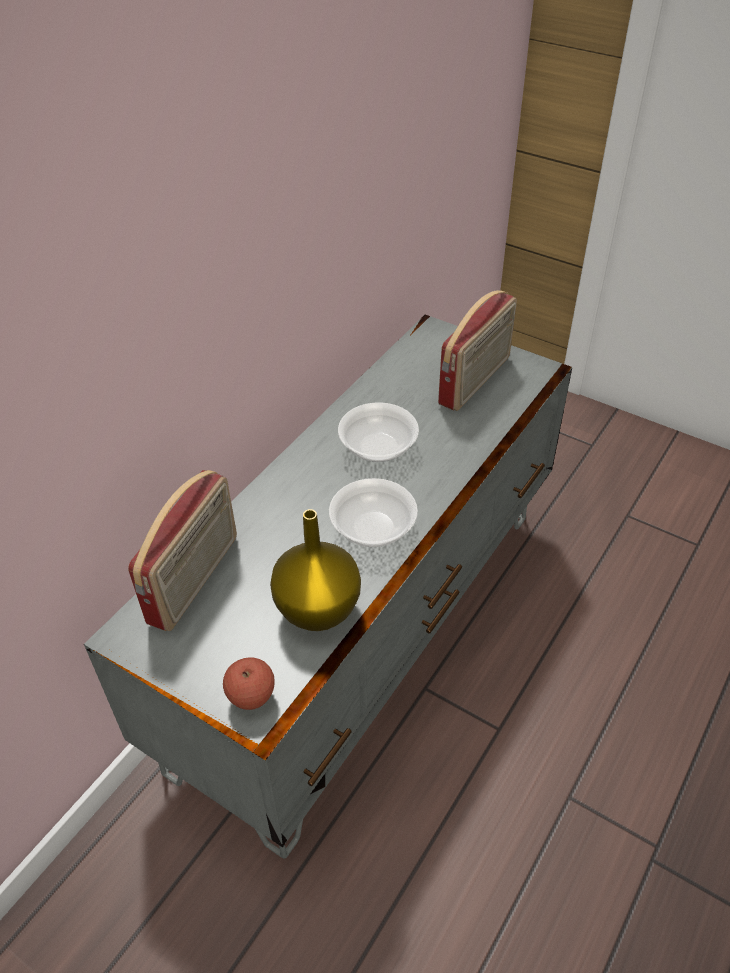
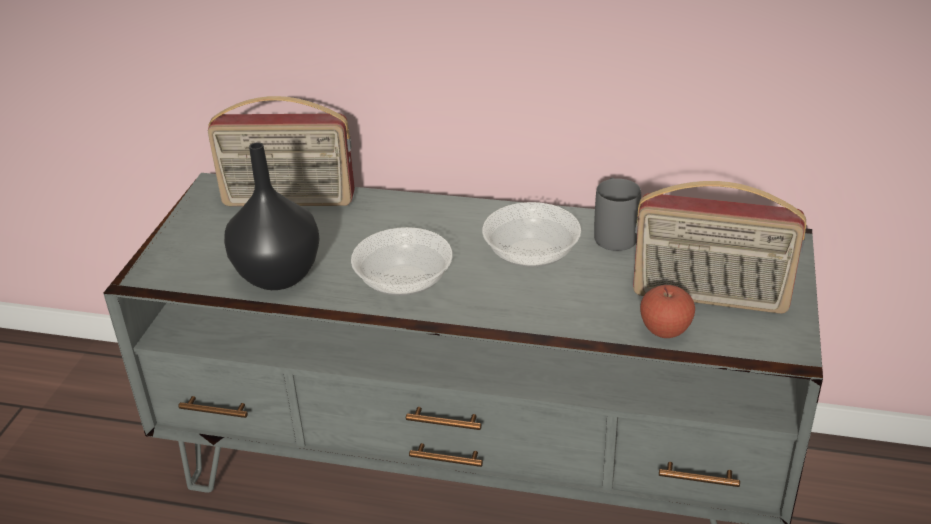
camera: 70 degrees right, 10 degrees down
apple [223,657,275,710] -> apple moved to [640,285,695,338]
yellow vase [270,509,361,631] -> black vase [224,142,320,290]
none -> grey mug [594,178,641,251]

